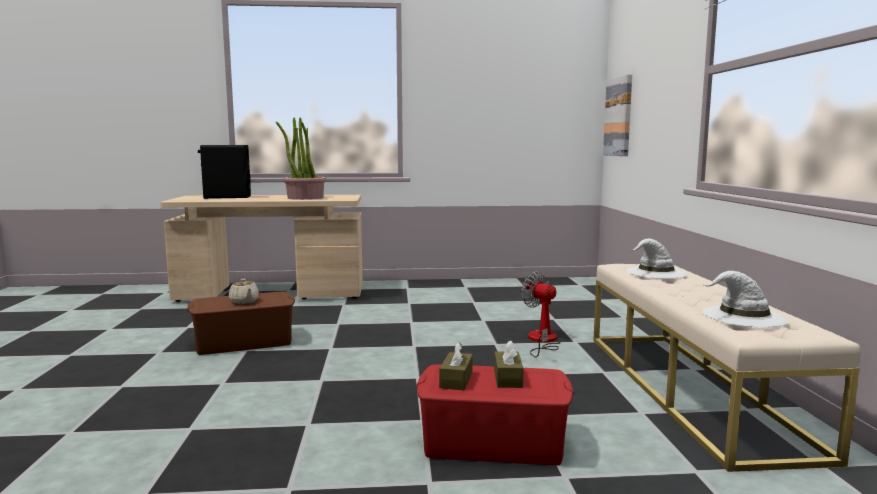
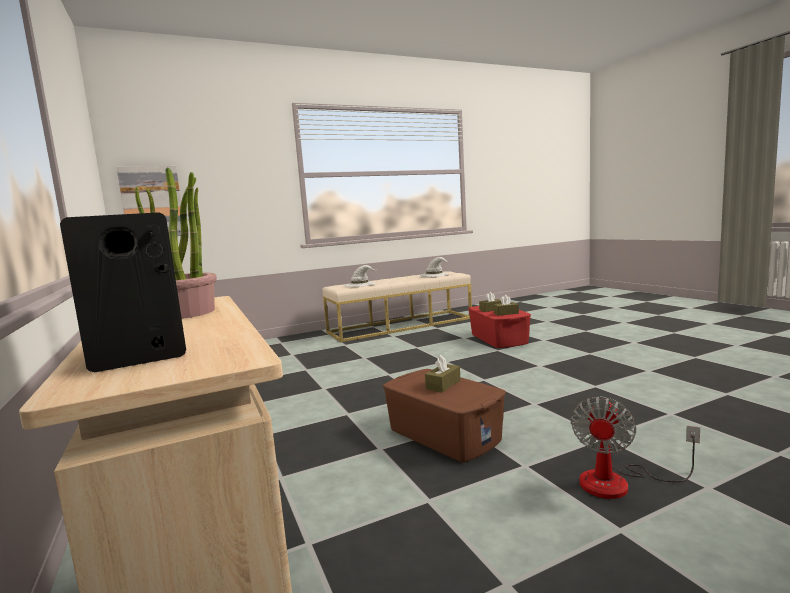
camera: 110 degrees left, 0 degrees up
beige teapot [229,279,260,304] -> brown tissue box [425,355,460,392]
fan [521,272,561,357] -> fan moved to [571,396,700,499]

